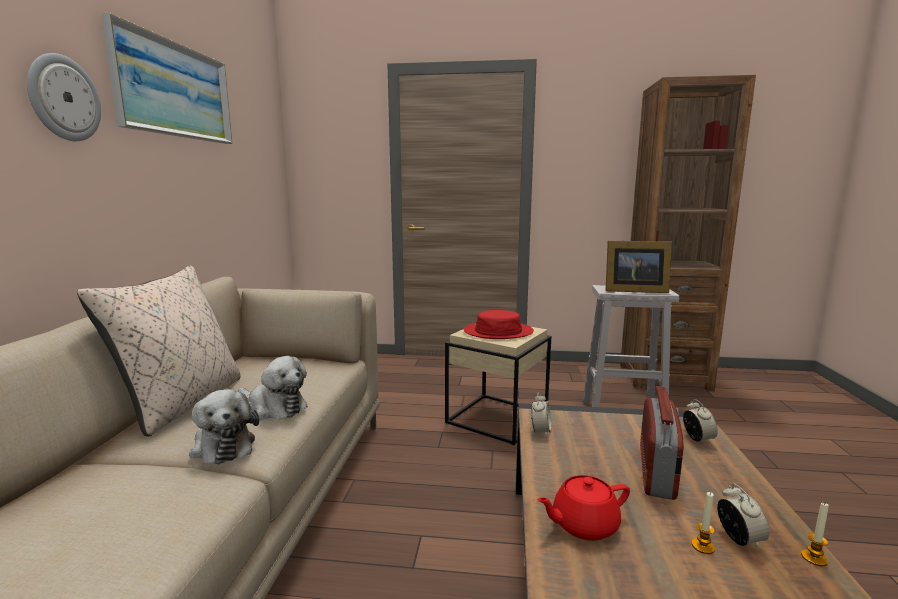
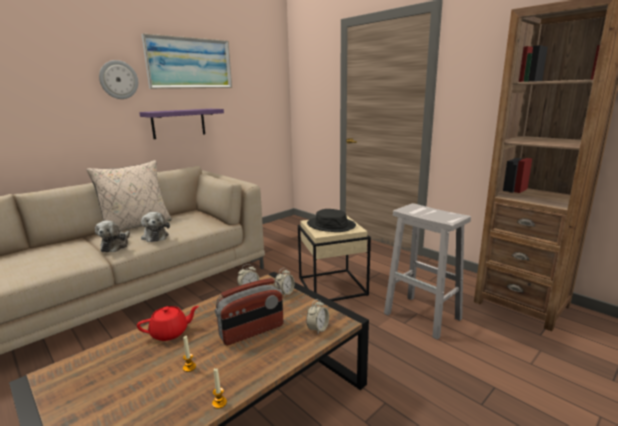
camera: 40 degrees right, 5 degrees up
red hat [464,310,534,339] -> black hat [307,209,356,232]
red teapot [537,475,630,541] -> red teapot turned 135 degrees clockwise [137,306,199,341]
picture frame [605,241,672,293] -> none
alarm clock [717,484,770,549] -> alarm clock moved to [275,268,295,297]
none -> purple shelf [139,109,224,139]

